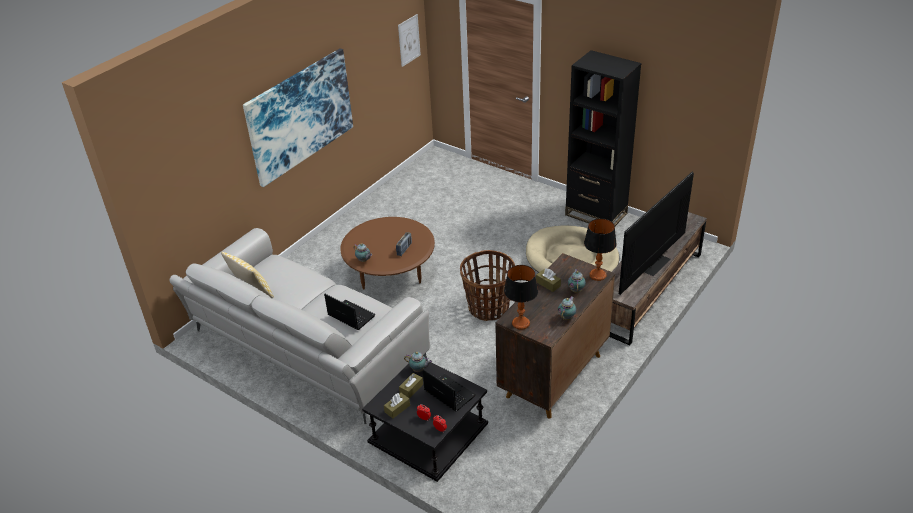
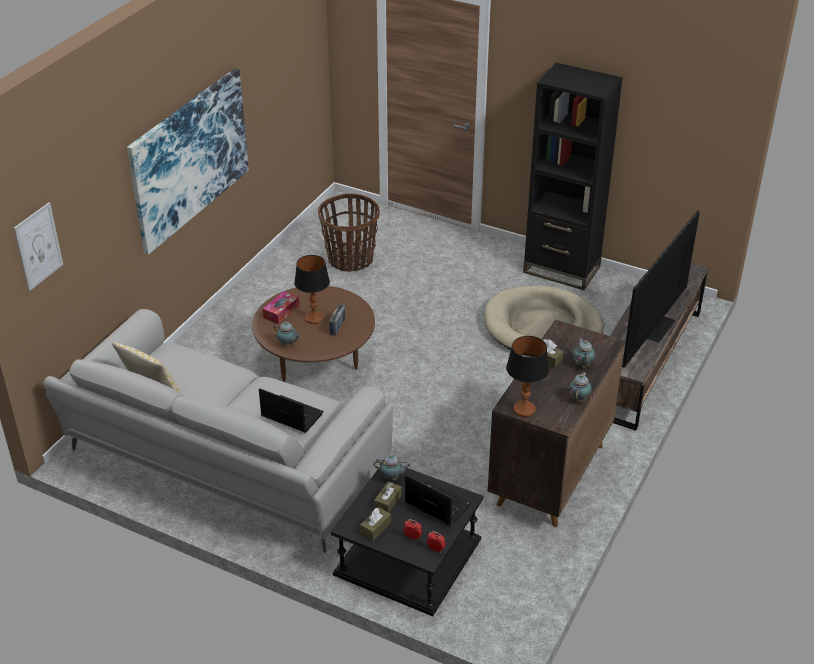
camera: 10 degrees left, 0 degrees up
picture [398,14,421,67] -> picture moved to [14,202,63,291]
basket [460,250,515,321] -> basket moved to [318,193,380,272]
table lamp [584,219,617,281] -> table lamp moved to [294,255,330,324]
none -> tissue box [263,291,299,324]

